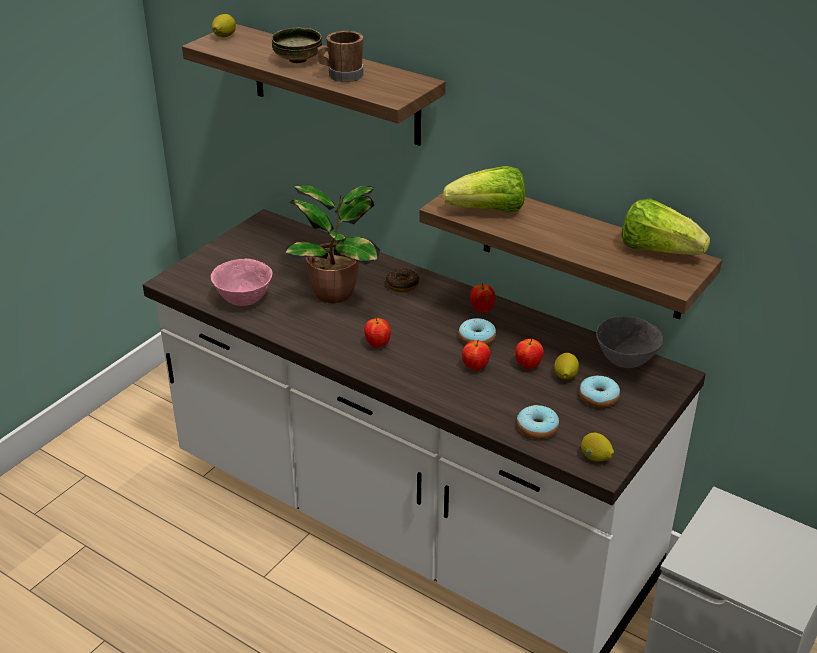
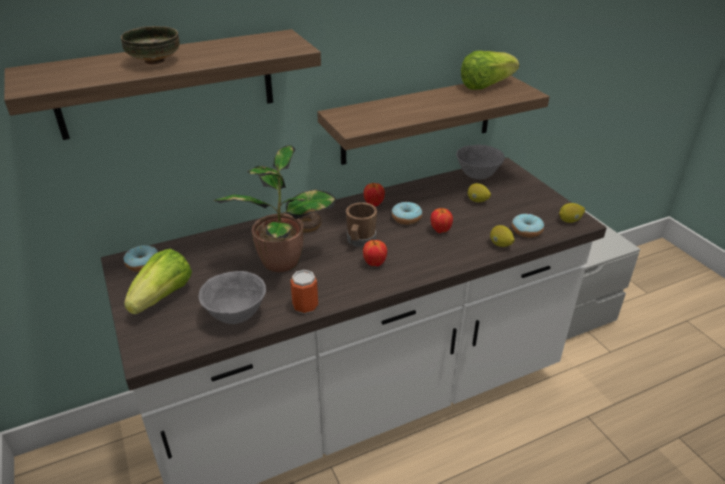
camera: 60 degrees left, 0 degrees up
pink bowl [210,259,272,306] -> grey bowl [199,271,266,324]
lemon [212,14,236,37] -> lemon moved to [490,225,515,247]
brown mug [317,31,363,82] -> brown mug moved to [346,202,377,247]
lettuce [443,166,525,213] -> lettuce moved to [124,249,192,314]
apple [515,338,544,370] -> none
donut [579,376,620,408] -> donut moved to [123,245,158,272]
none -> can [290,270,318,314]

